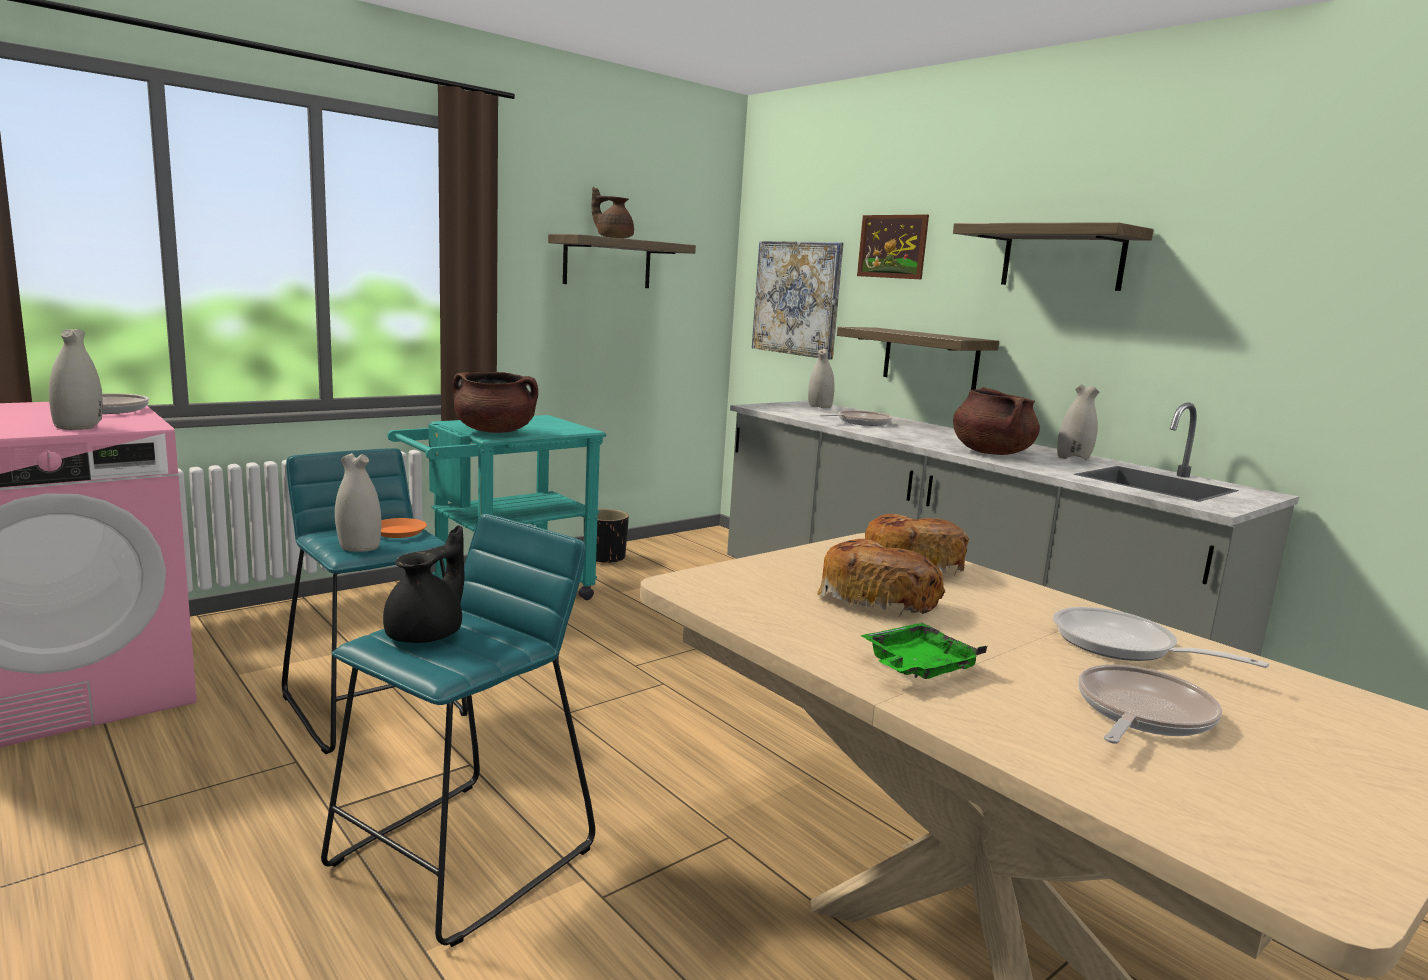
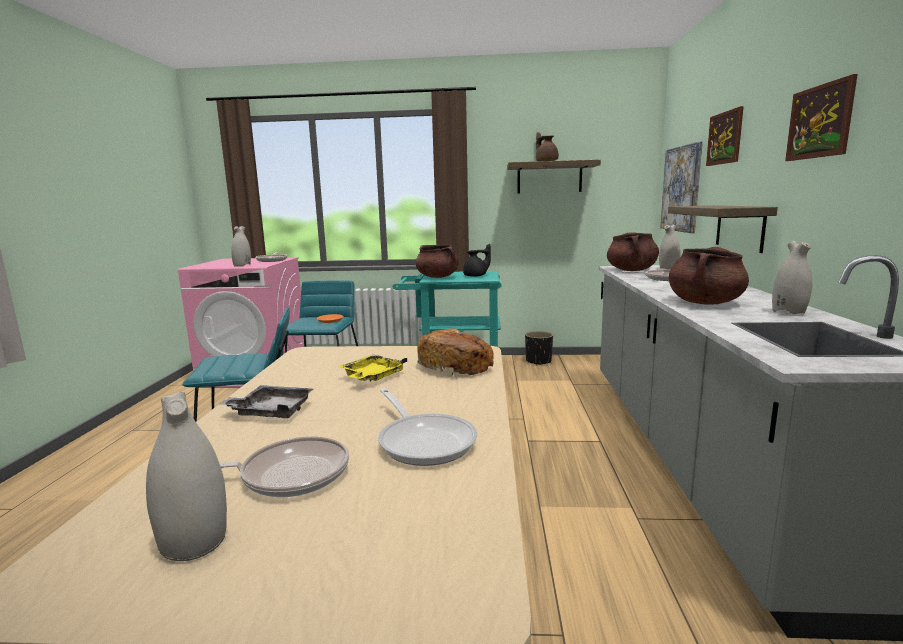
camera: 45 degrees right, 0 degrees up
white vase [335,453,381,552] -> white vase moved to [146,392,227,561]
black teapot [383,525,465,643] -> black teapot moved to [463,244,491,277]
bread [817,539,945,616] -> yellow tray [338,355,407,381]
green tray [860,623,987,679] -> grey tray [218,385,313,418]
shelf [953,222,1154,291] -> picture [785,74,858,161]
frying pan [1053,607,1269,668] -> frying pan turned 150 degrees clockwise [378,388,477,466]
none -> brown cooking pot [607,232,659,271]

